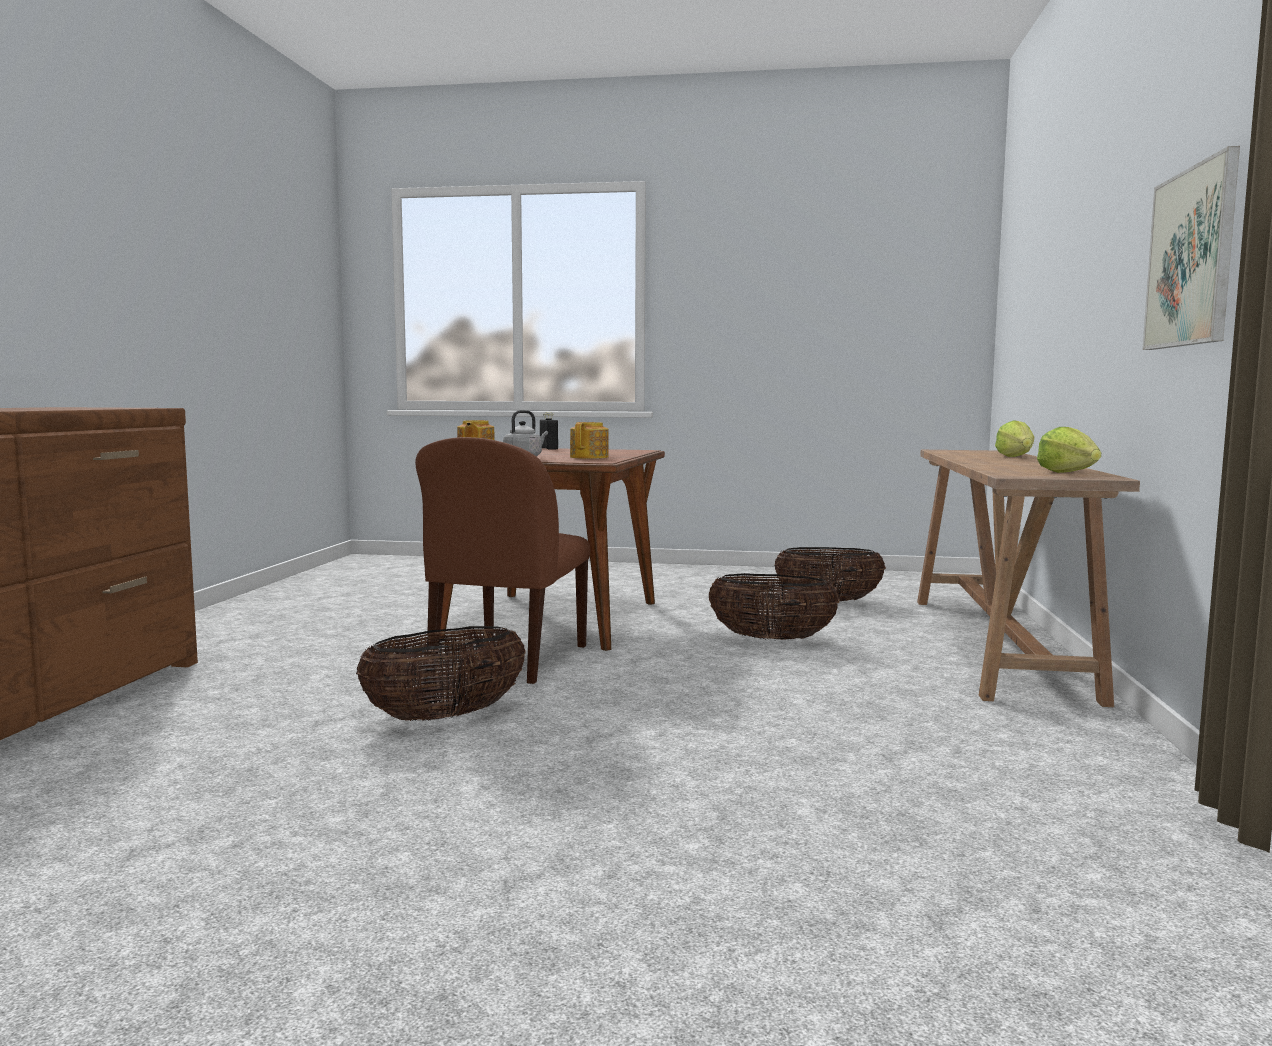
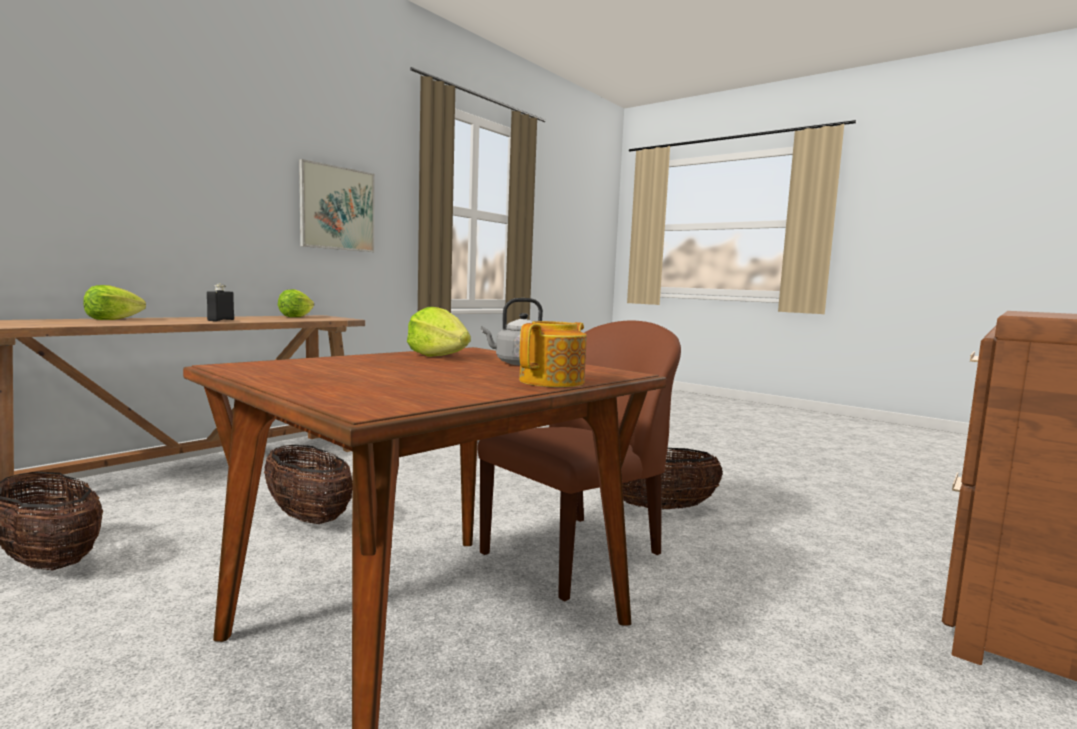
camera: 150 degrees left, 0 degrees up
black bottle [540,412,558,450] -> black bottle moved to [207,284,234,321]
teapot [570,422,608,459] -> lettuce [407,307,471,357]

